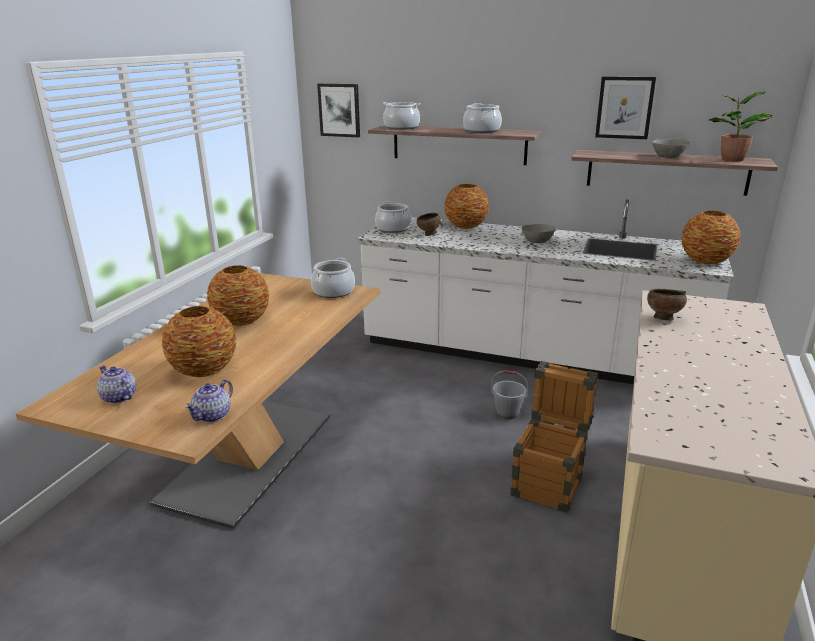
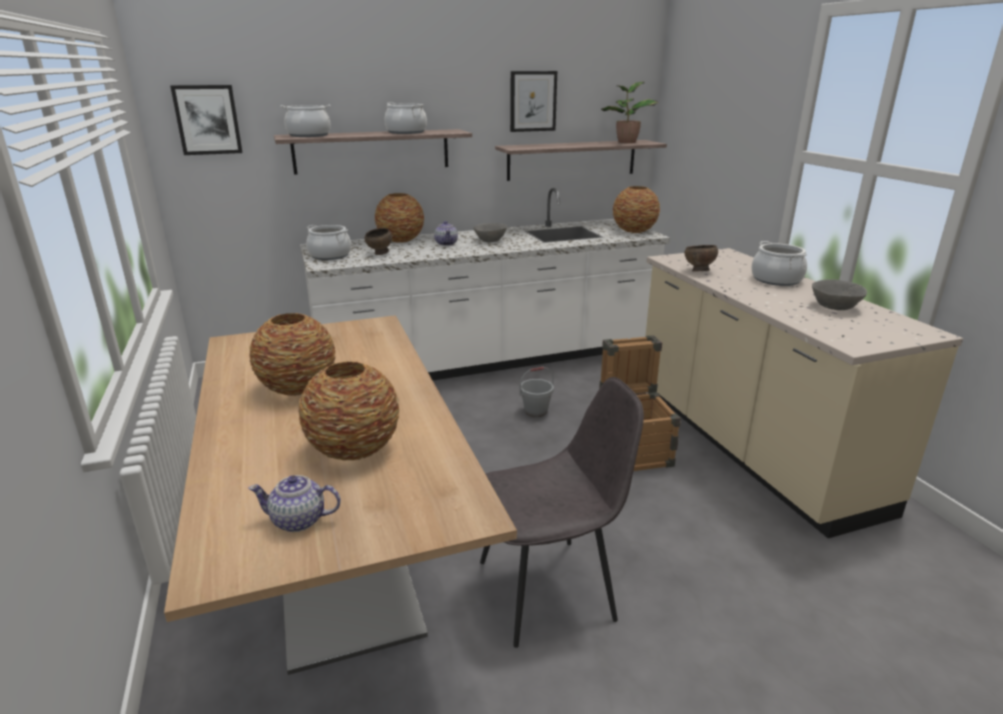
camera: 40 degrees left, 0 degrees up
teapot [185,379,233,422] -> teapot moved to [434,221,458,246]
cooking pot [311,258,355,298] -> cooking pot moved to [751,241,807,286]
grey bowl [652,139,690,158] -> grey bowl moved to [812,279,867,310]
none -> grey chair [480,377,644,648]

